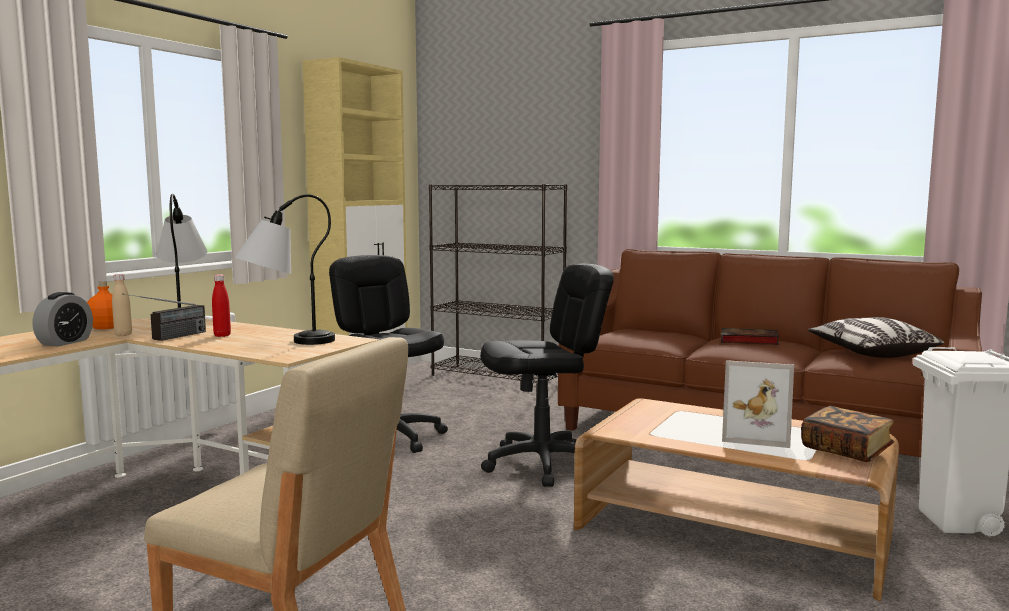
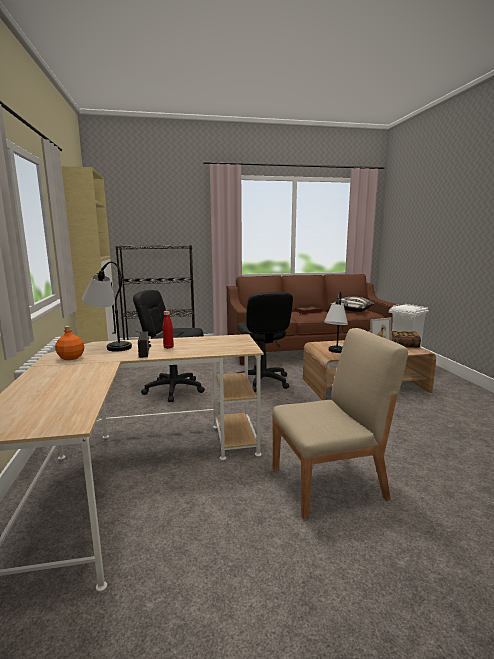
camera: 40 degrees left, 5 degrees up
alarm clock [32,292,93,347] -> none
beige bottle [112,274,132,336] -> none
table lamp [235,194,335,345] -> table lamp moved to [324,291,348,353]
black office chair [480,264,614,487] -> black office chair turned 135 degrees clockwise [237,292,293,392]

